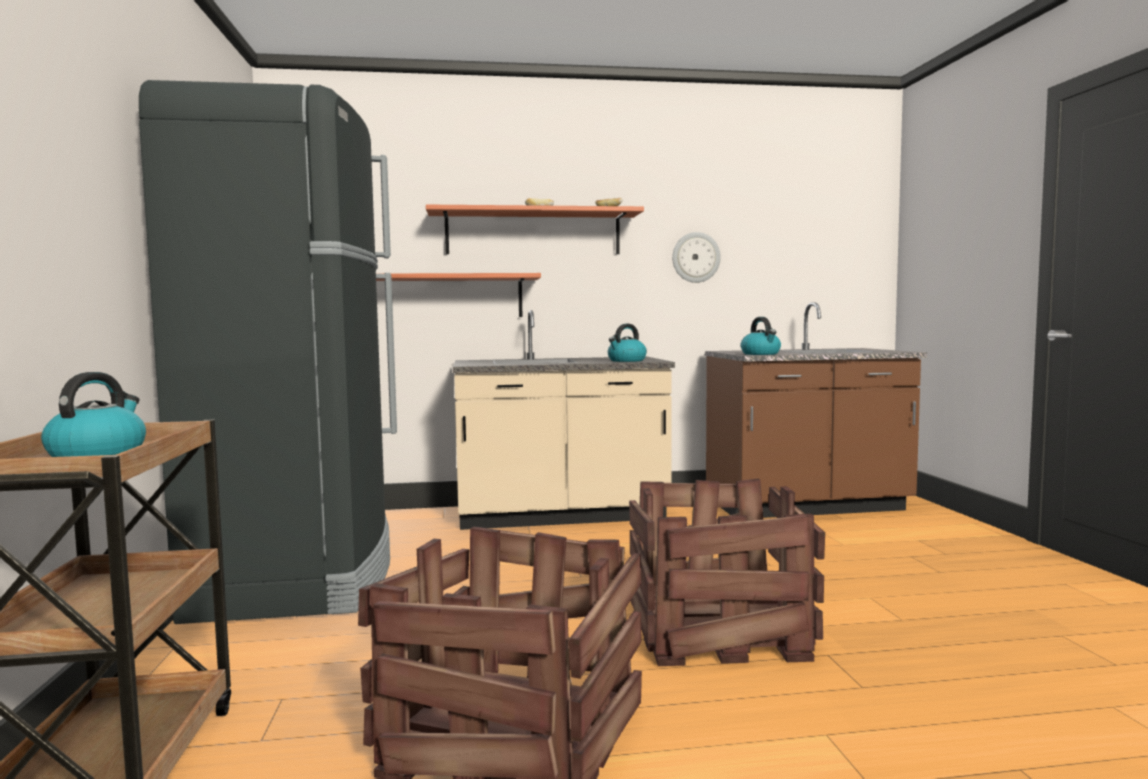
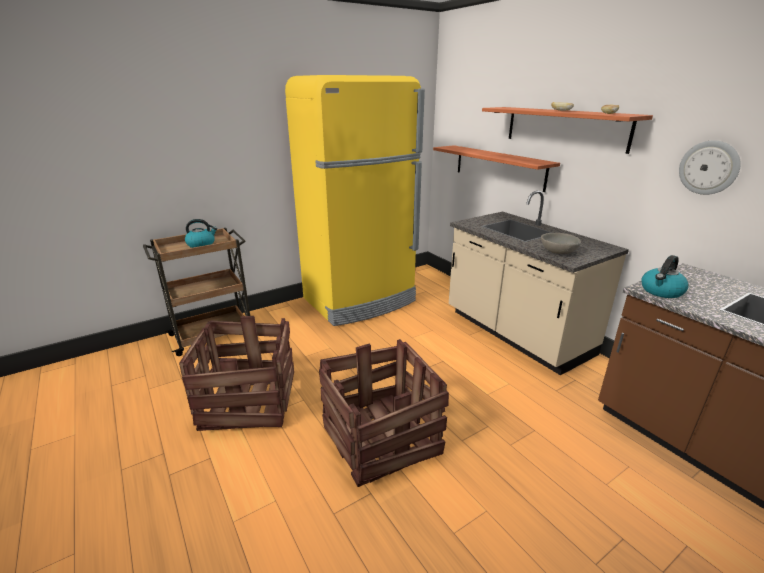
camera: 65 degrees right, 20 degrees up
black fridge [139,80,397,624] -> yellow fridge [285,75,425,326]
kettle [608,324,647,362] -> grey bowl [541,233,581,254]

